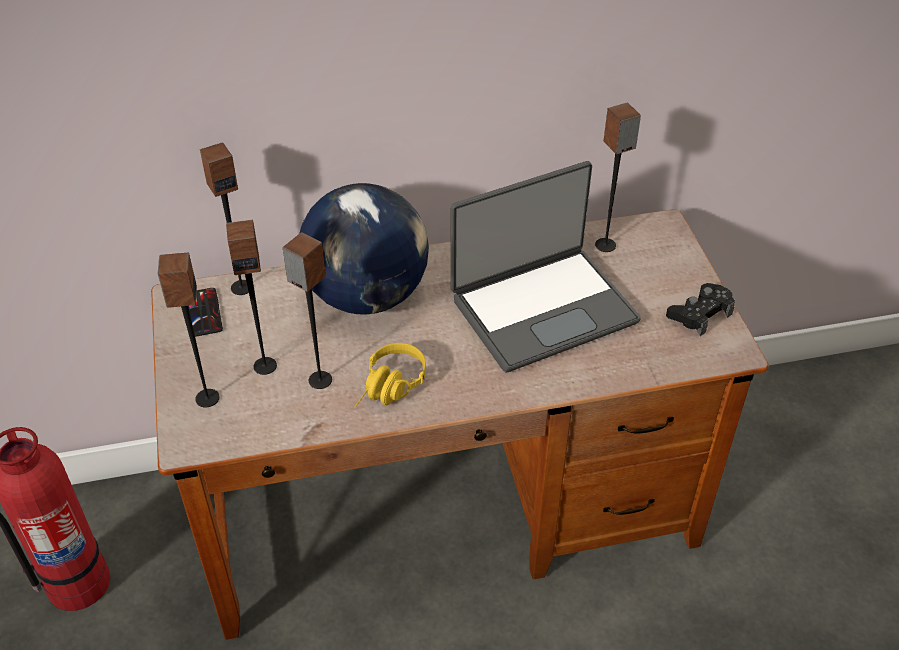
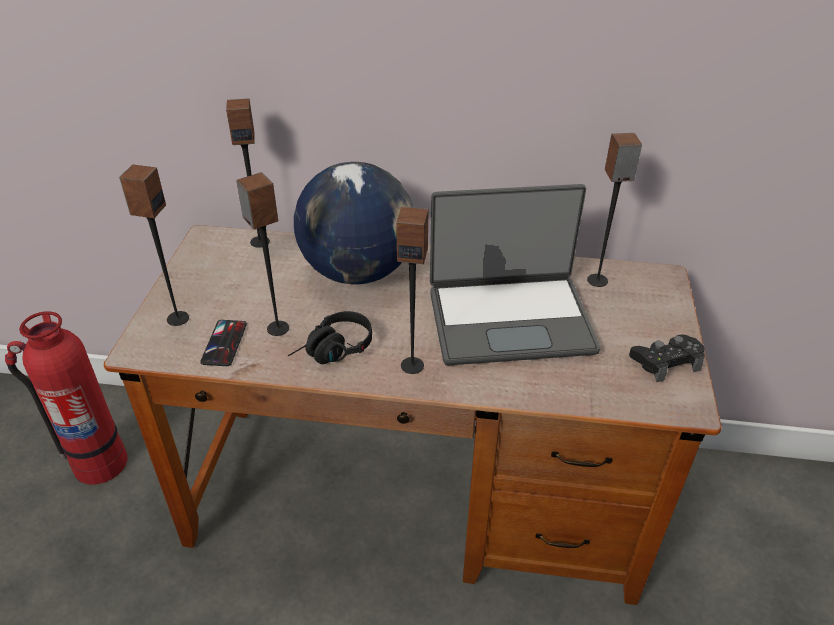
camera: 20 degrees right, 5 degrees down
phone [188,288,223,337] -> phone moved to [200,320,247,366]
speaker [226,220,277,375] -> speaker moved to [396,207,428,374]
yellow headphones [355,343,426,407] -> black headphones [288,311,372,364]

